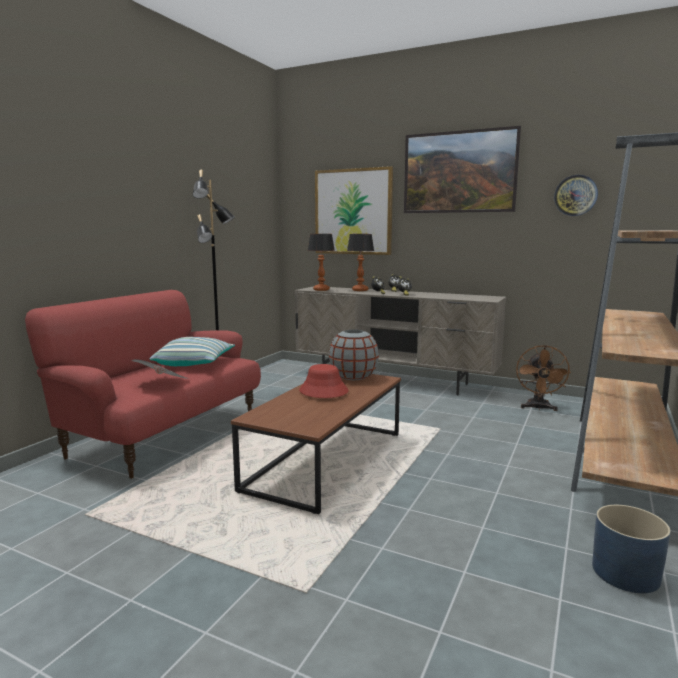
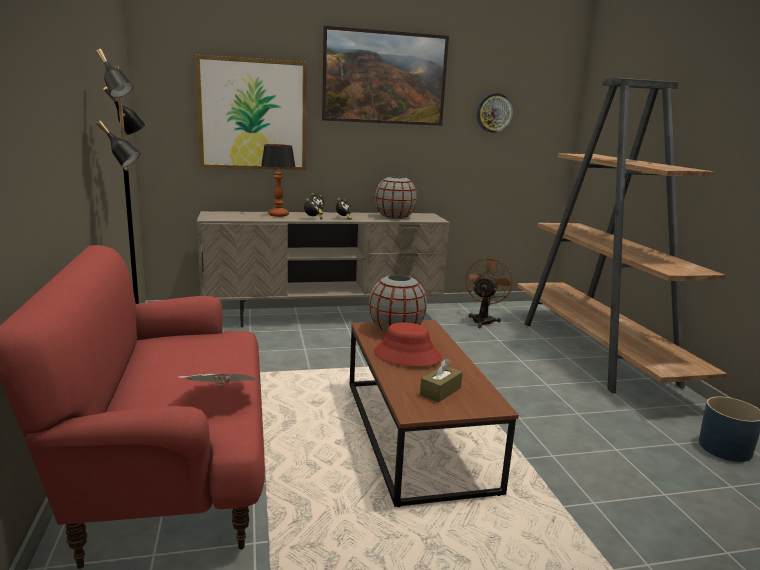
camera: 40 degrees left, 5 degrees up
pillow [149,337,235,366] -> none
table lamp [308,234,335,291] -> none
brown fan [516,345,571,411] -> brown fan turned 135 degrees counterclockwise [465,257,513,328]
none -> grey vase [375,176,417,219]
none -> brown tissue box [420,359,462,403]

